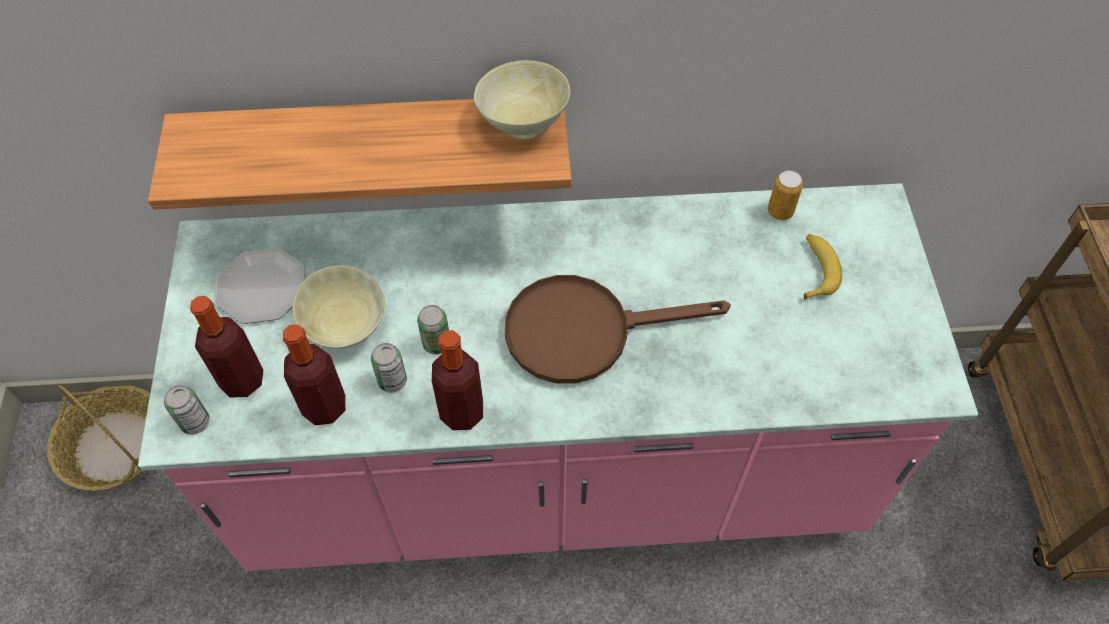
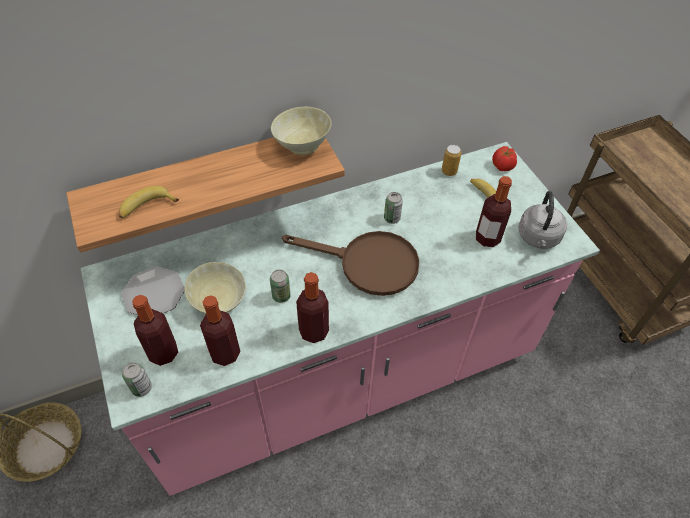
camera: 20 degrees left, 5 degrees down
can [371,343,407,393] -> can moved to [384,192,403,224]
brown frying pan [505,275,731,384] -> brown frying pan turned 135 degrees counterclockwise [282,231,419,296]
none -> banana [119,186,179,218]
none -> bottle [476,176,512,247]
none -> tomato [492,146,517,171]
none -> grey kettle [518,191,567,249]

